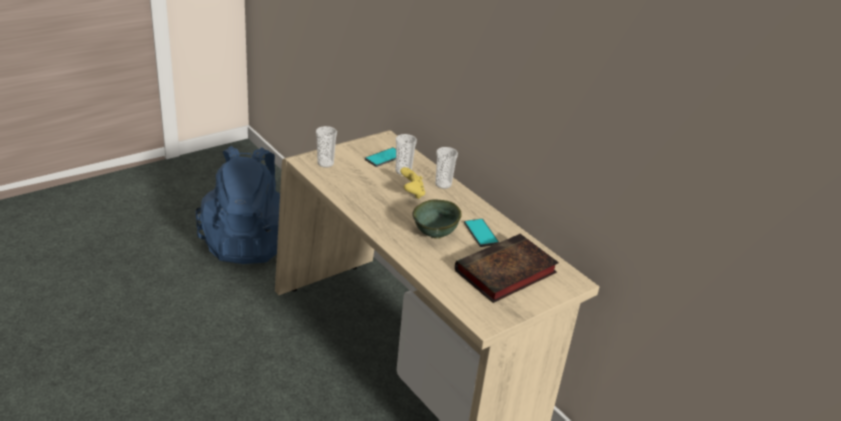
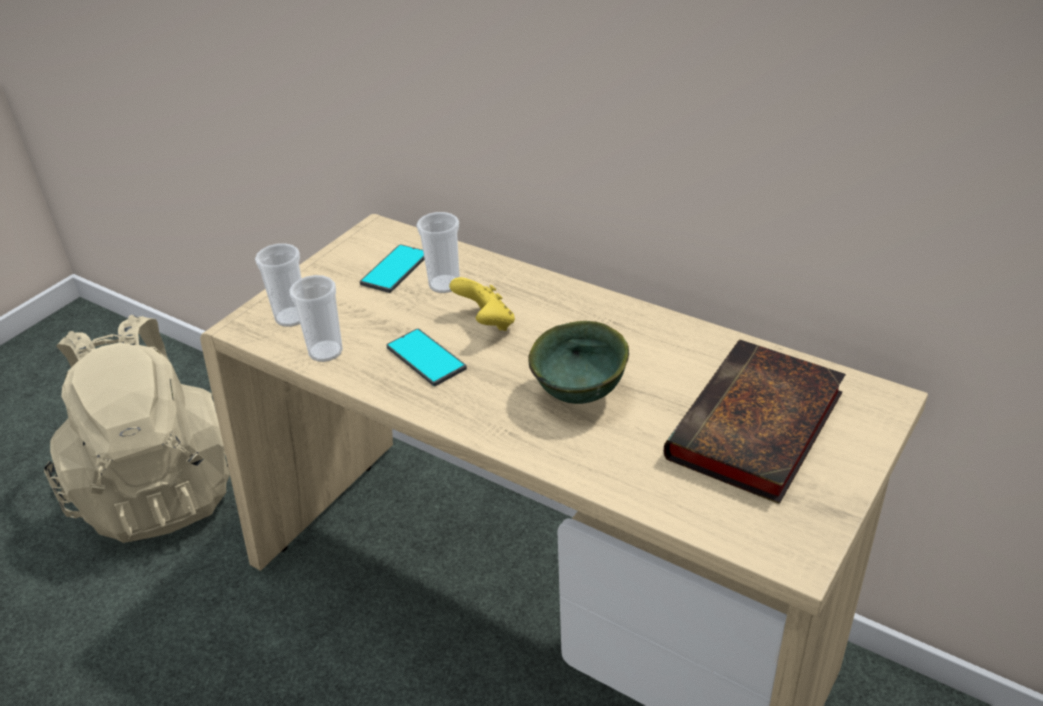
camera: 15 degrees left, 5 degrees up
blue backpack [196,146,280,264] -> beige backpack [44,315,230,543]
cup [435,147,458,189] -> cup moved to [289,275,343,362]
phone [464,219,499,247] -> phone moved to [387,329,467,386]

